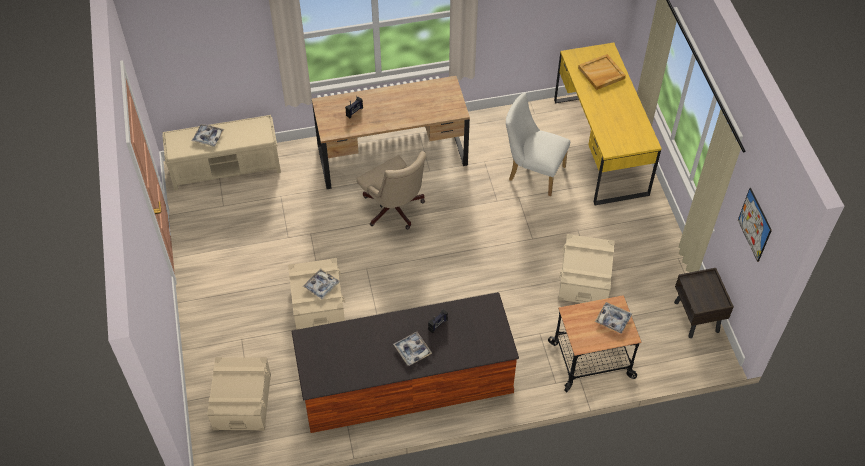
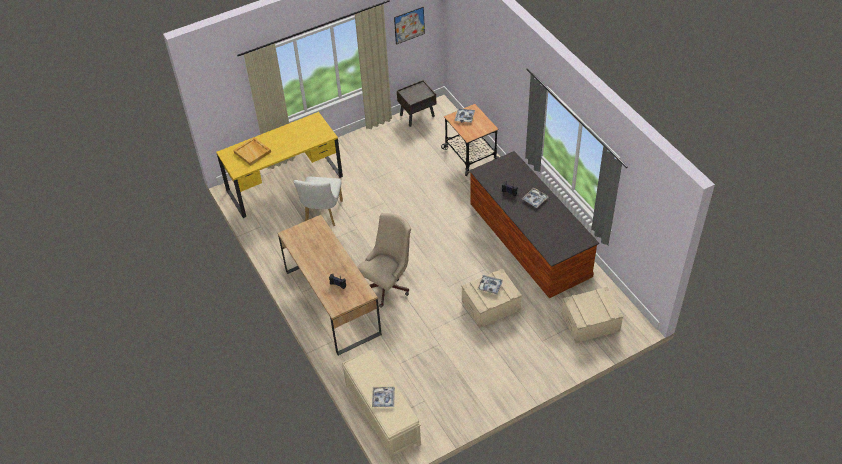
camera: 105 degrees left, 5 degrees down
beige storage box [558,234,615,303] -> none

